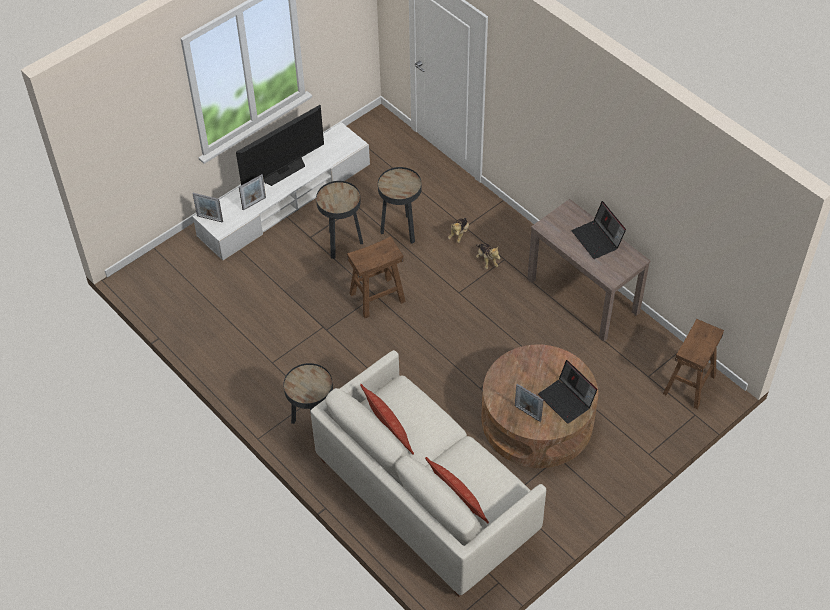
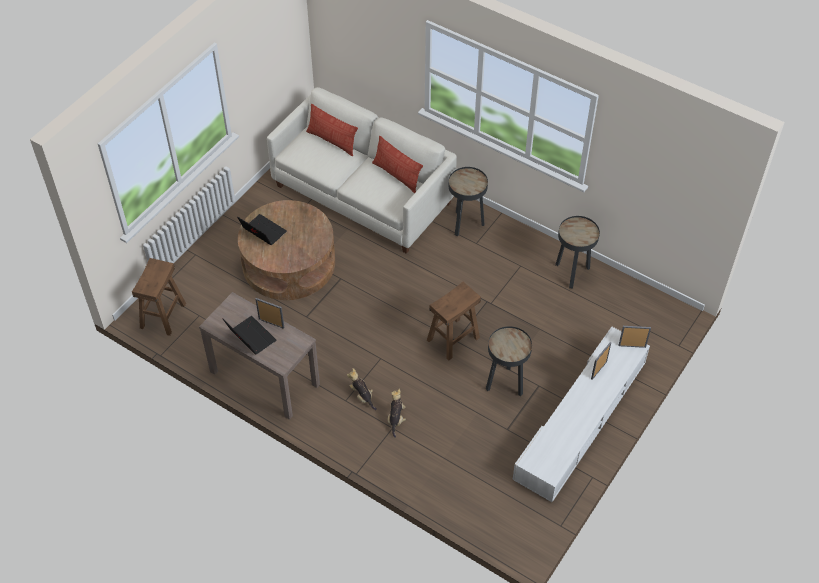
camera: 165 degrees right, 0 degrees up
television [236,105,324,186] -> none
black side table [378,167,422,244] -> black side table moved to [555,216,600,289]
picture frame [515,384,544,422] -> picture frame moved to [256,298,284,329]

